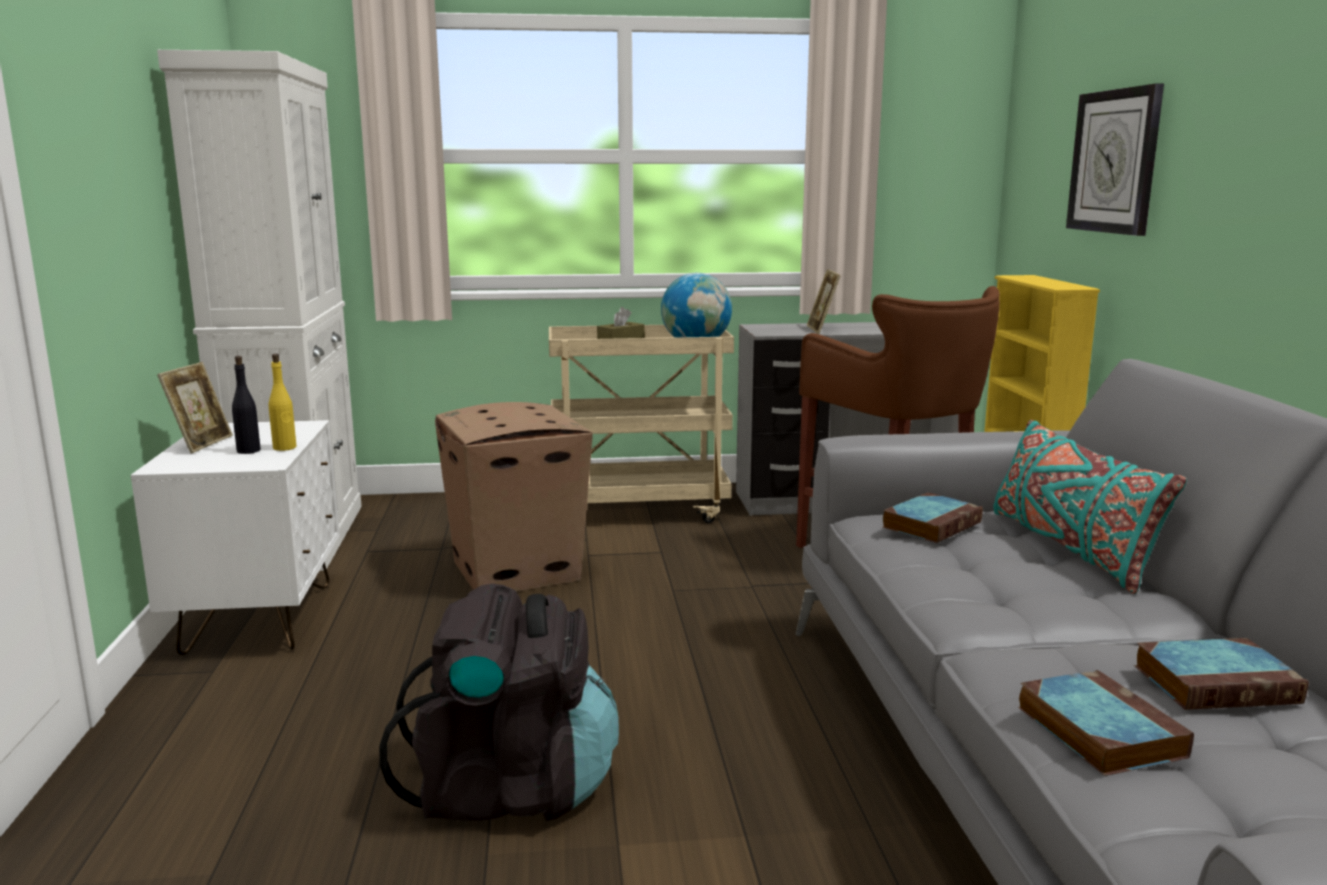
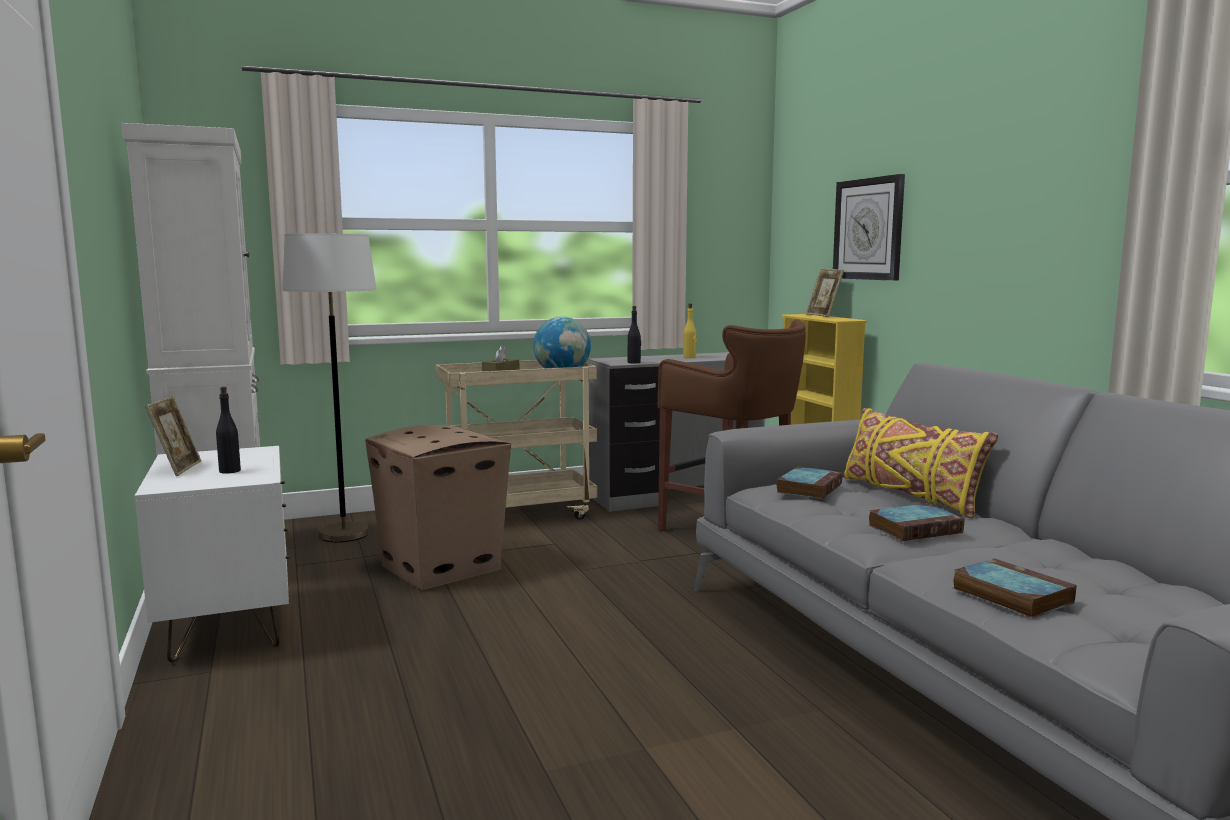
camera: 15 degrees left, 5 degrees down
yellow bottle [269,354,296,451] -> yellow bottle moved to [683,303,697,358]
black backpack [379,584,619,821] -> none
picture frame [806,269,841,334] -> picture frame moved to [806,268,844,317]
turquoise pillow [993,420,1187,594] -> yellow pillow [844,408,998,519]
book [1134,638,1309,710] -> book moved to [868,503,964,541]
none -> white floor lamp [282,233,377,542]
none -> black bottle [628,306,641,364]

